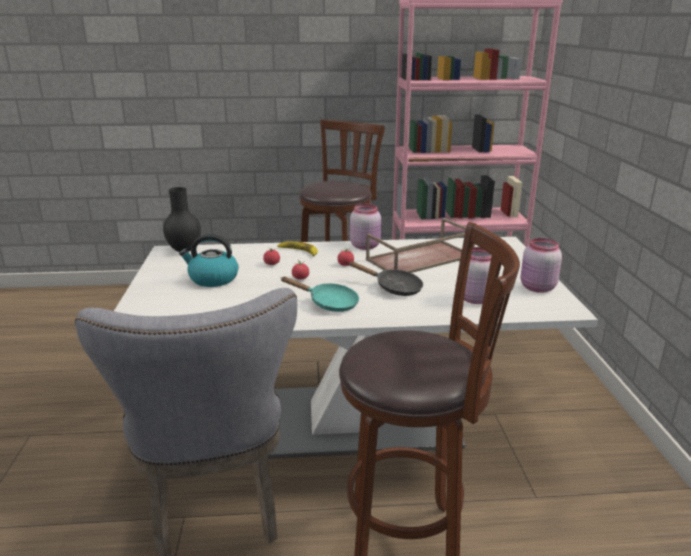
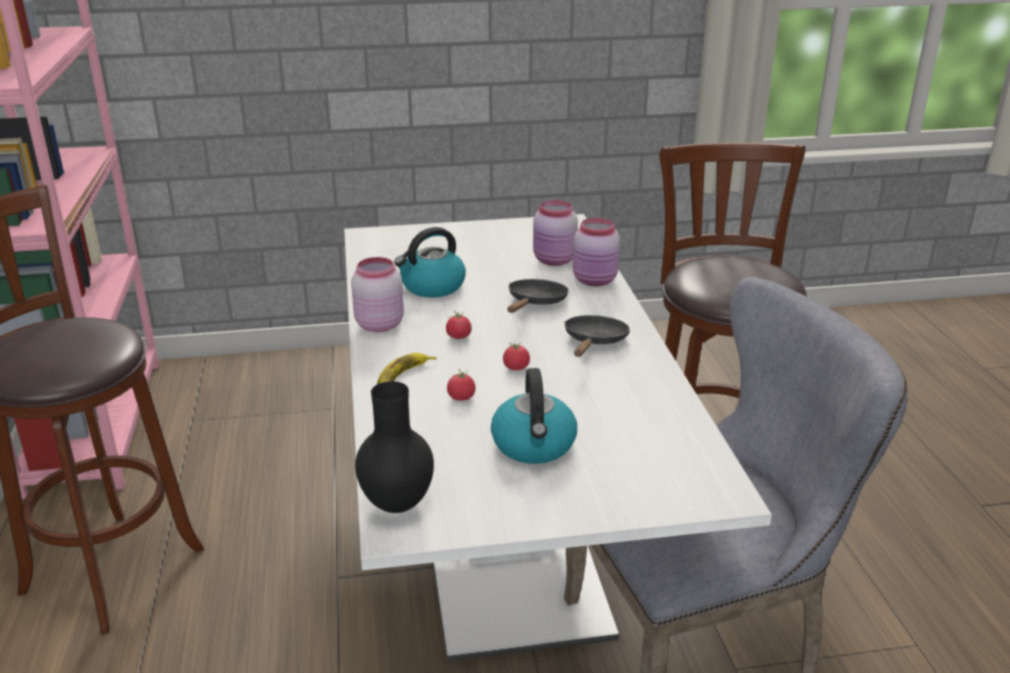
camera: 95 degrees left, 5 degrees up
turquoise frying pan [280,277,359,312] -> black frying pan [564,315,630,357]
brown tray [366,218,475,273] -> kettle [394,227,466,297]
pink jar [521,238,562,293] -> pink jar moved to [573,217,620,286]

